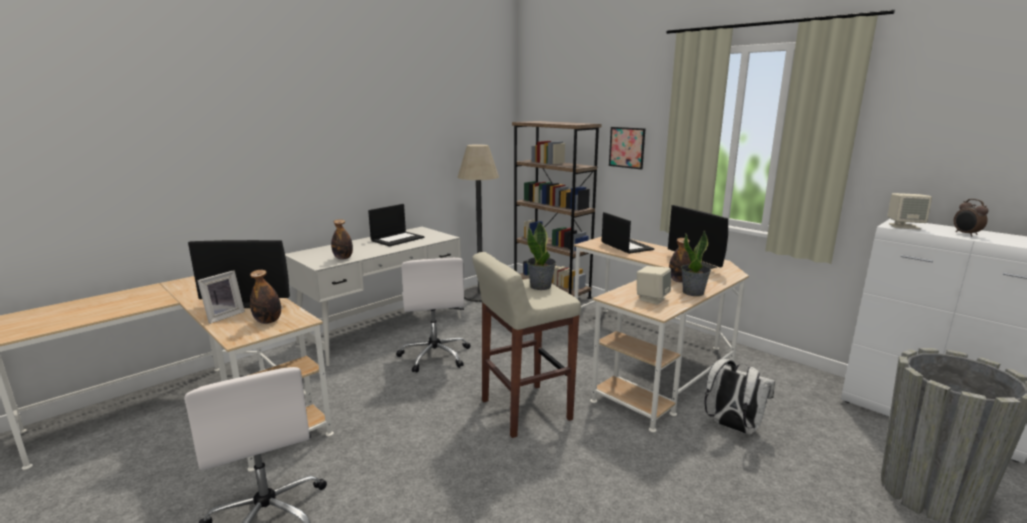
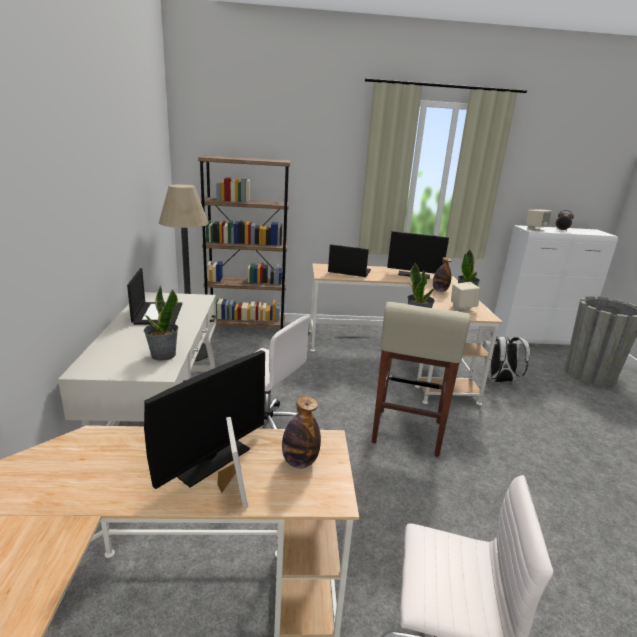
camera: 50 degrees left, 5 degrees up
bottle [331,220,353,260] -> potted plant [144,286,178,361]
picture [609,127,645,169] -> none

